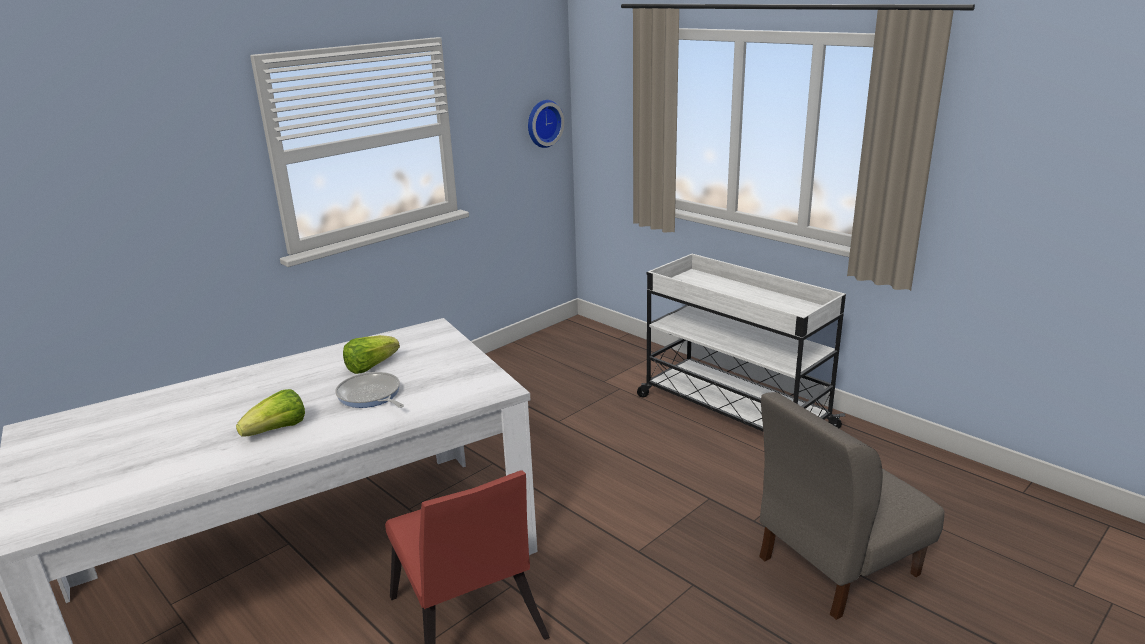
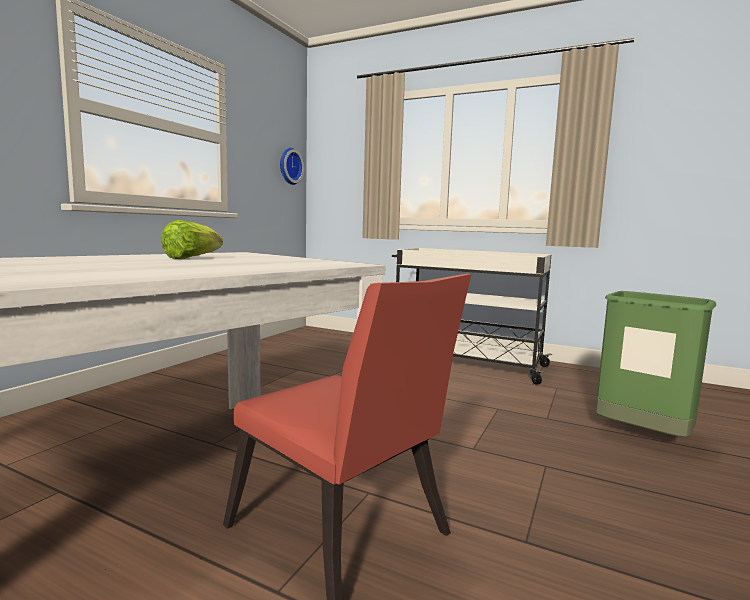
camera: 20 degrees left, 15 degrees down
lettuce [236,389,305,437] -> none
frying pan [335,372,404,408] -> none
grey chair [759,392,944,620] -> green trash can [595,291,716,437]

